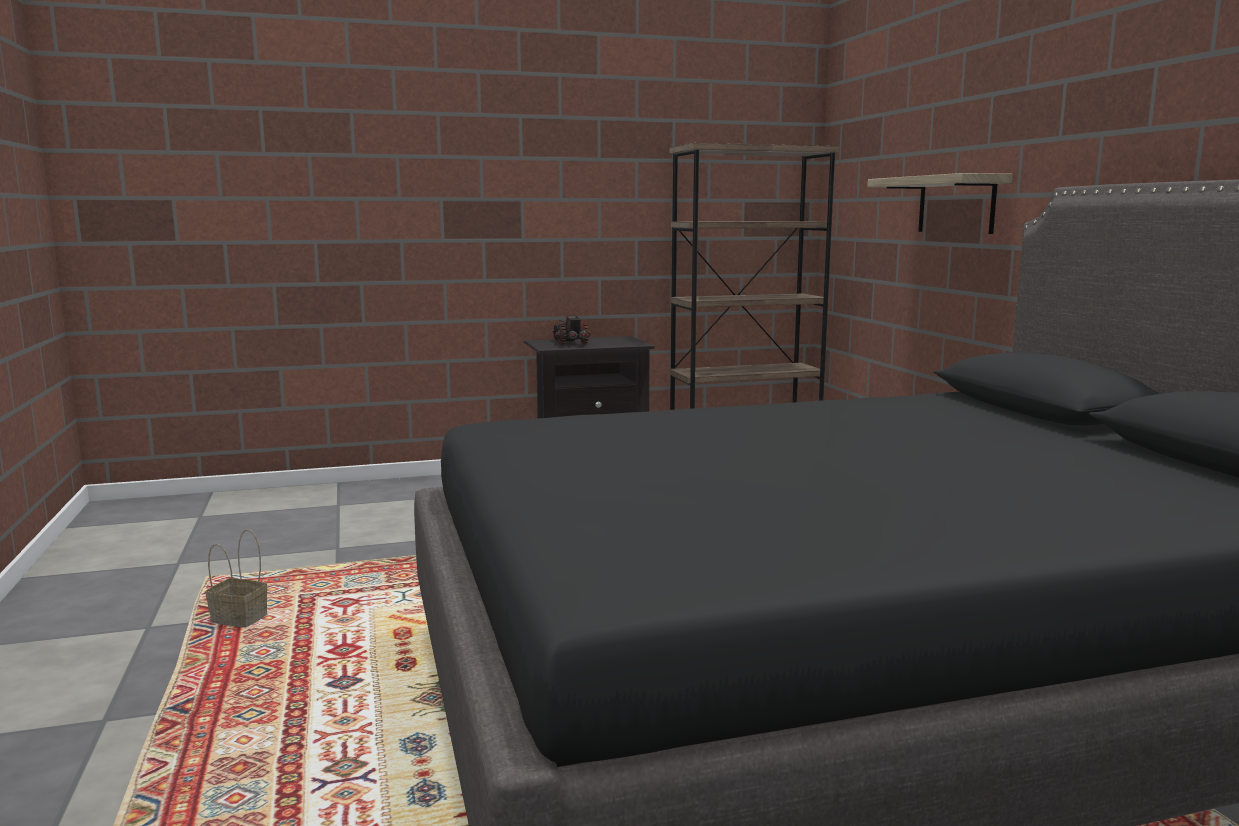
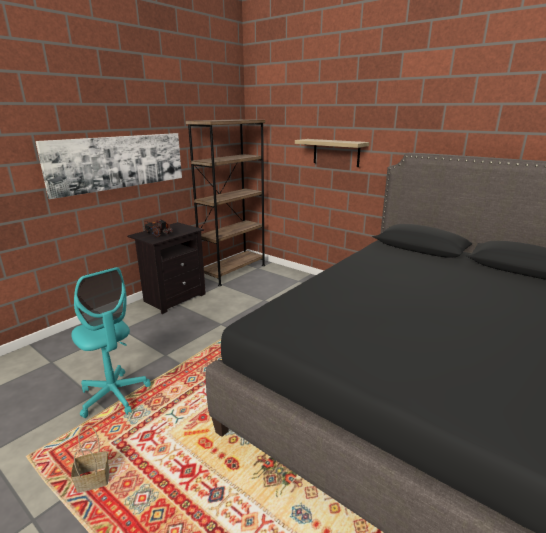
camera: 35 degrees left, 10 degrees up
none -> picture [36,133,182,199]
none -> turquoise office chair [71,267,151,418]

